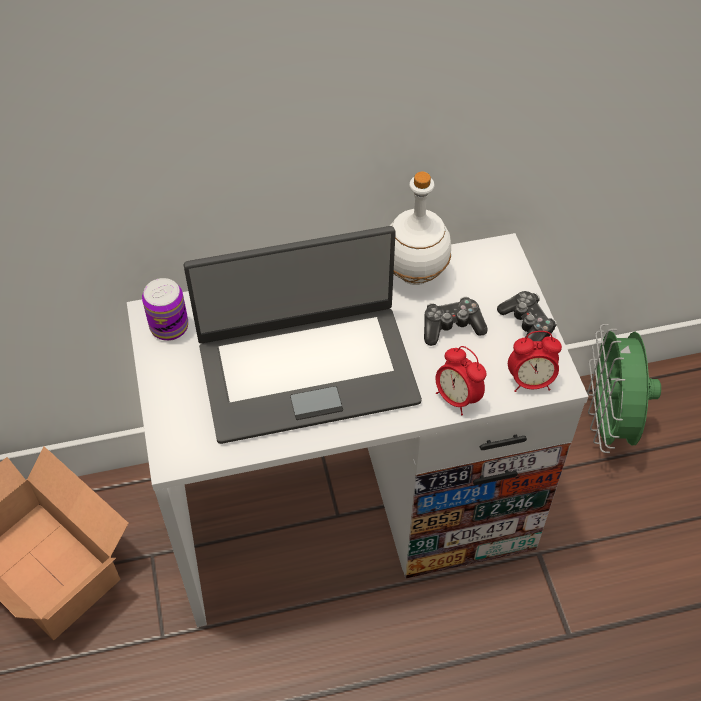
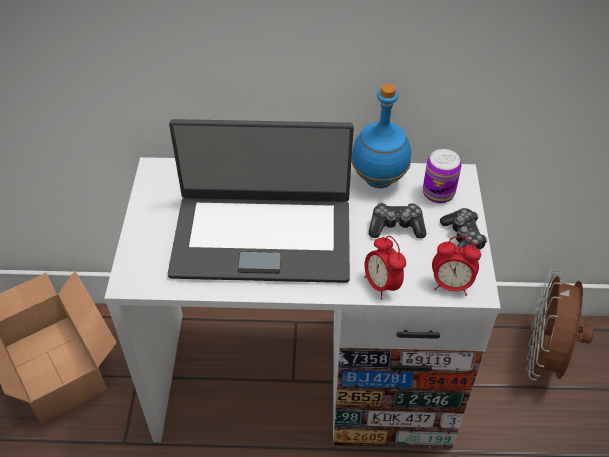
camera: 15 degrees right, 5 degrees down
can [142,278,188,341] -> can moved to [423,149,462,203]
white bottle [390,172,451,285] -> blue bottle [352,84,411,189]
green fan [587,324,661,453] -> brown fan [526,269,594,381]

